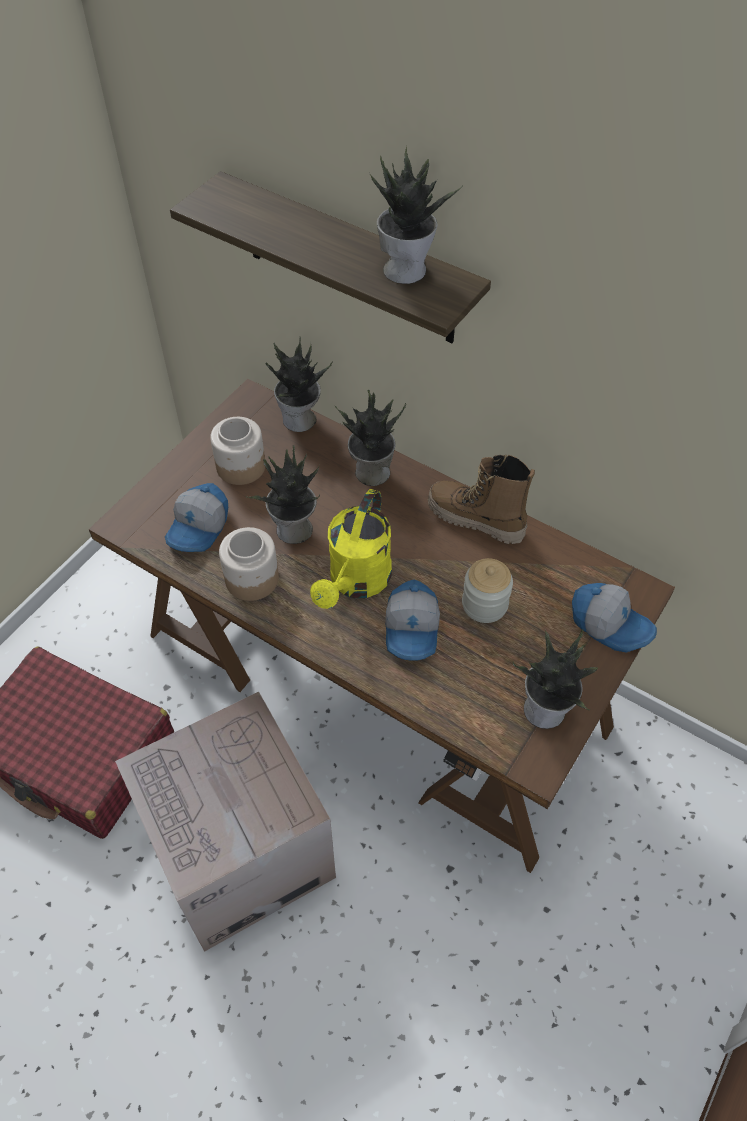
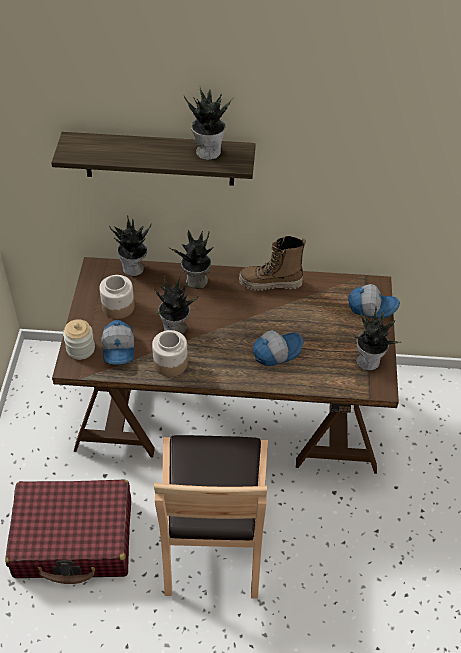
camera: 30 degrees left, 5 degrees down
cardboard box [115,692,336,952] -> brown chair [154,435,268,599]
yellow watering can [310,489,392,609] -> none
cap [385,580,440,661] -> cap turned 90 degrees counterclockwise [253,330,304,366]
jar [462,558,513,623] -> jar moved to [63,319,95,360]

